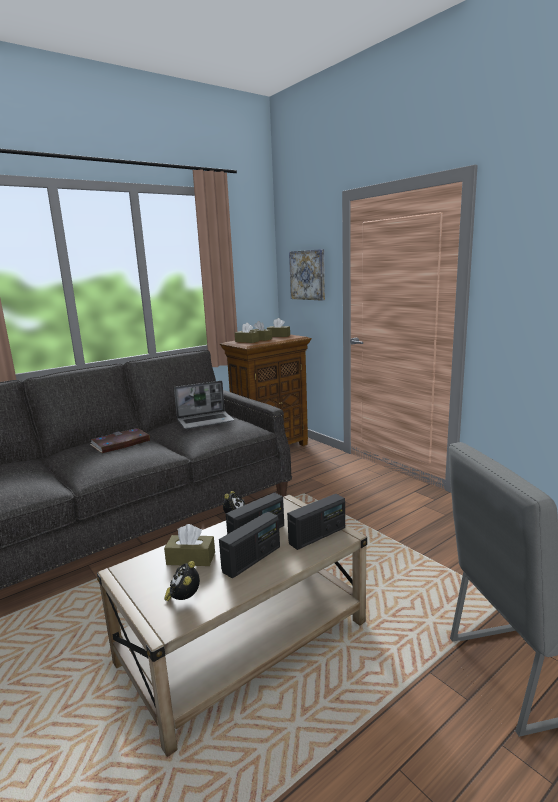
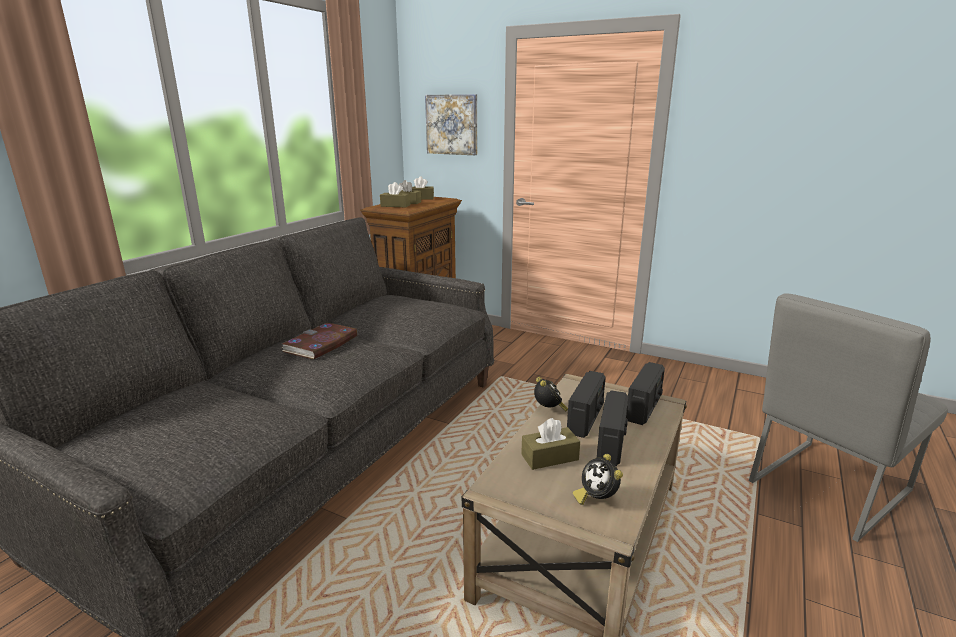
camera: 25 degrees left, 5 degrees up
laptop [174,381,234,429] -> none

